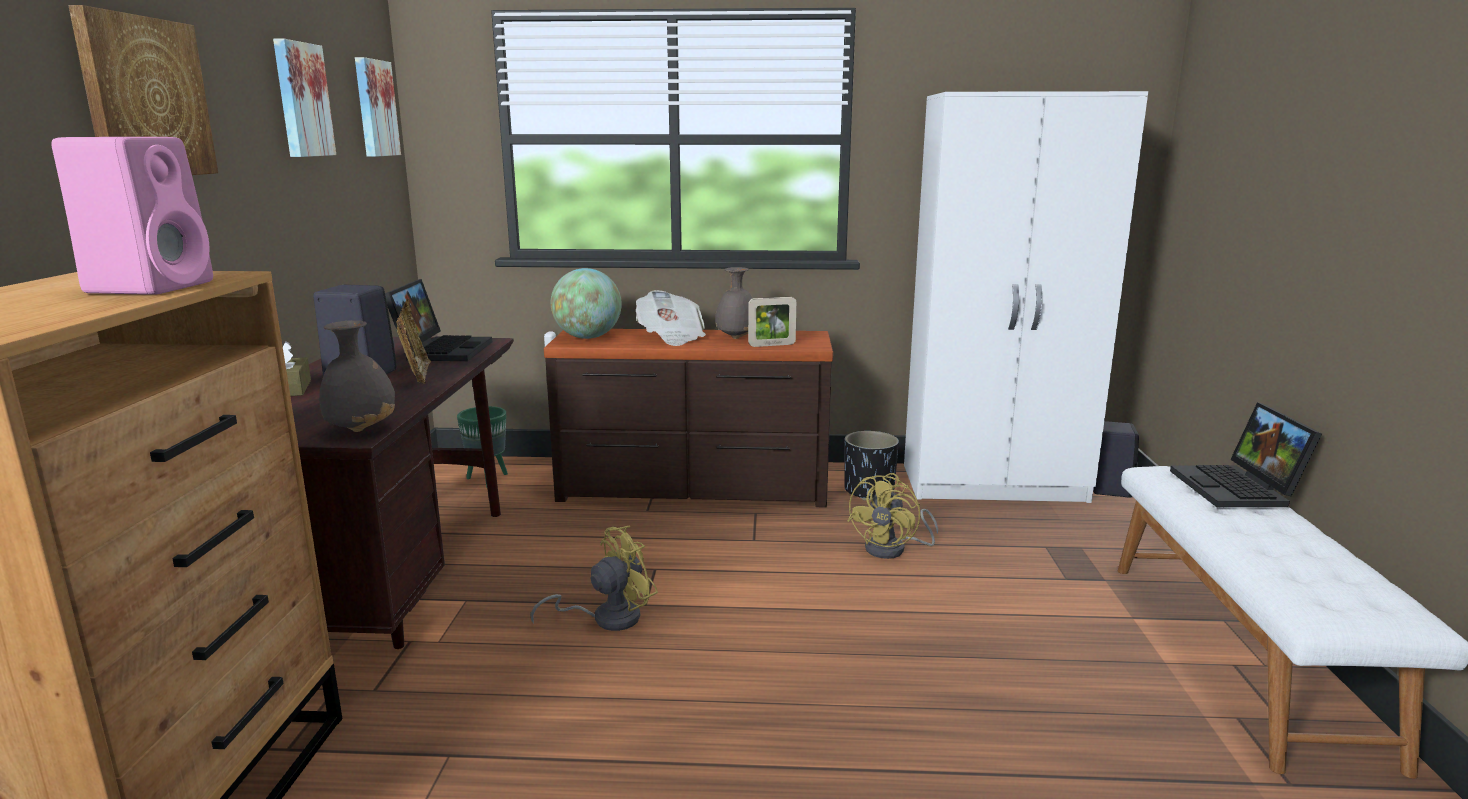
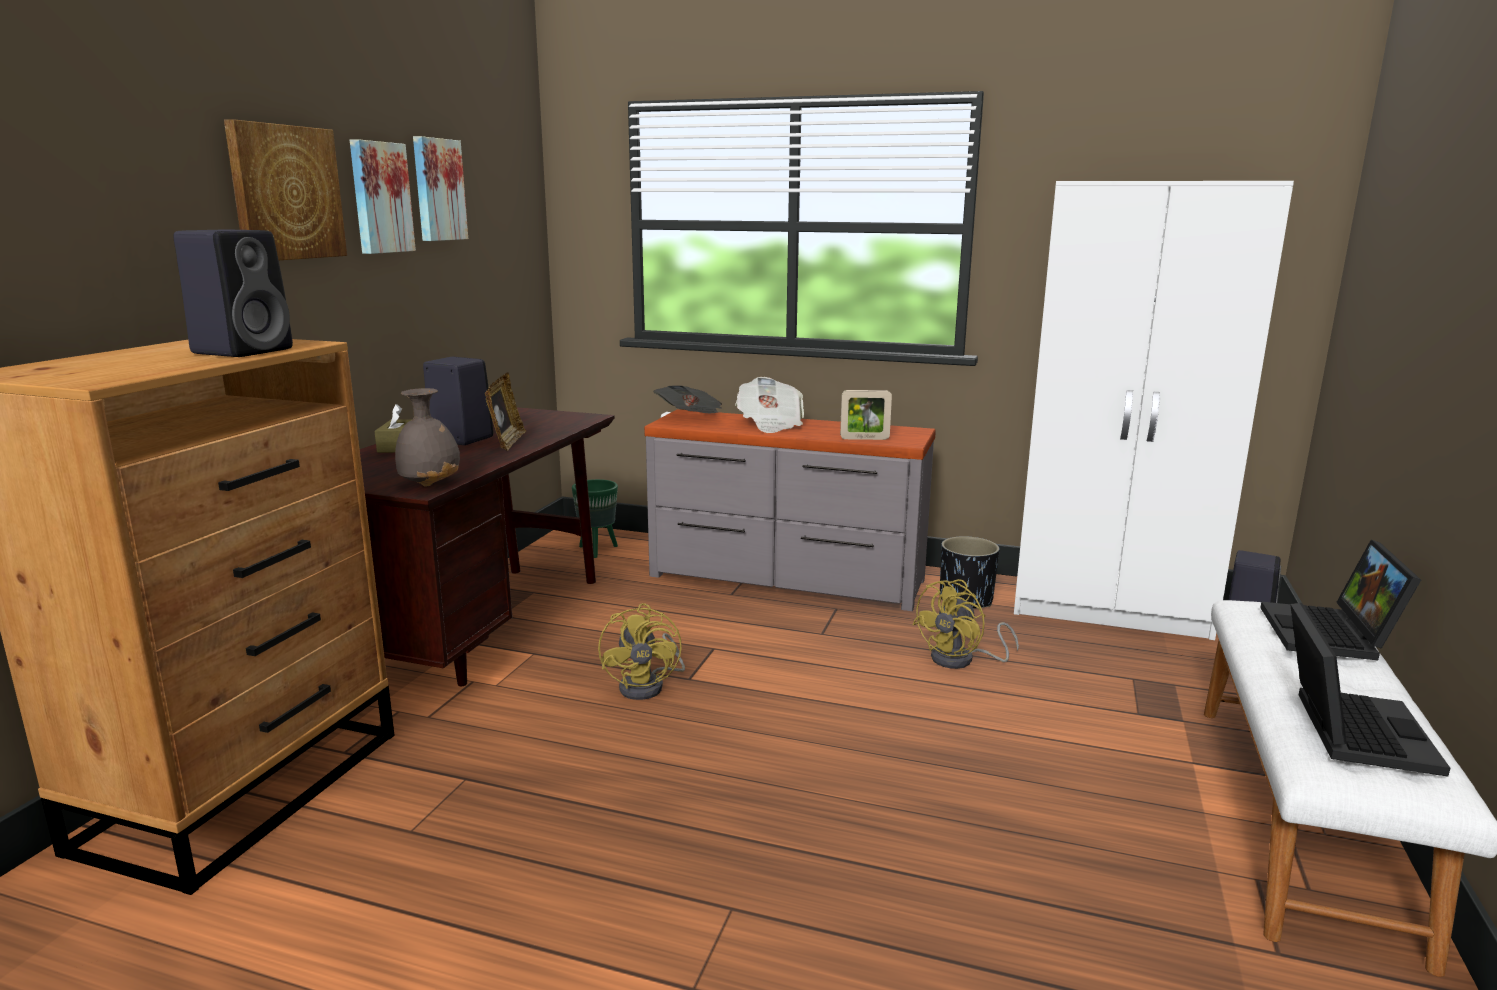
camera: 15 degrees right, 0 degrees up
pink speaker [51,137,213,295] -> black speaker [173,229,293,357]
picture [355,57,401,157] -> picture moved to [350,139,416,254]
laptop [385,279,492,361] -> laptop moved to [1290,603,1450,777]
yellow fan [530,526,658,631] -> yellow fan turned 105 degrees clockwise [598,603,685,700]
brown dresser [544,329,833,508] -> grey dresser [644,409,936,611]
globe [551,268,622,339] -> newspaper [653,385,722,413]
grey vase [715,267,753,339] -> none

